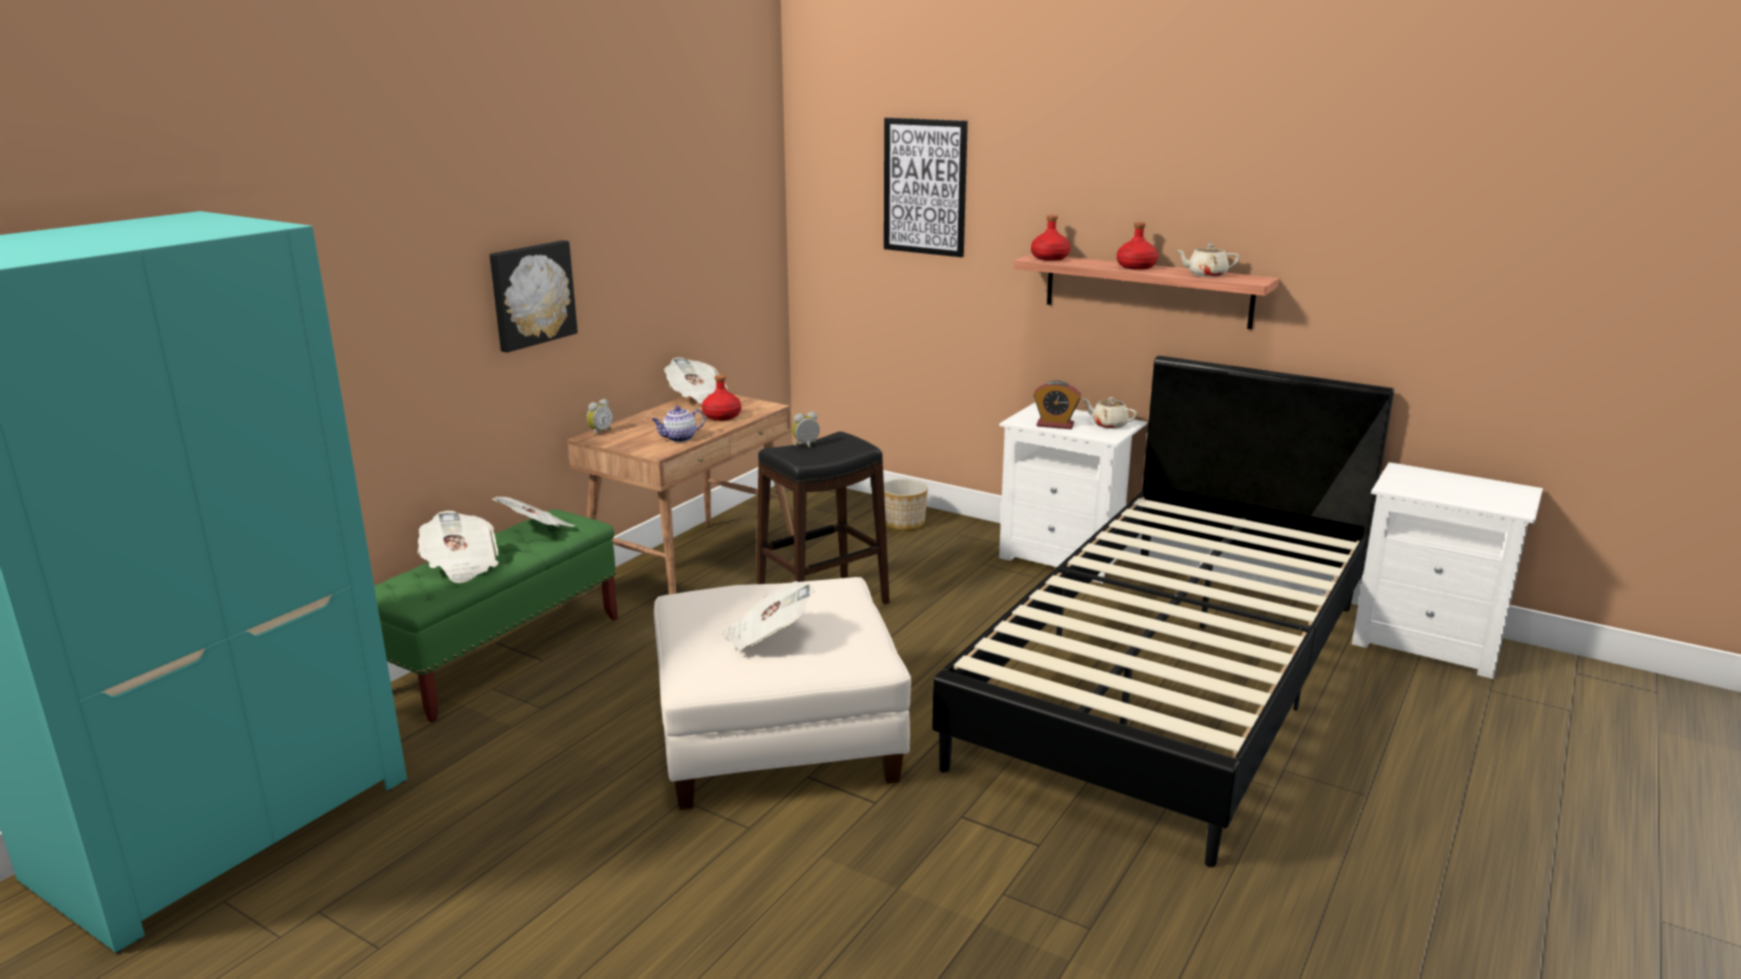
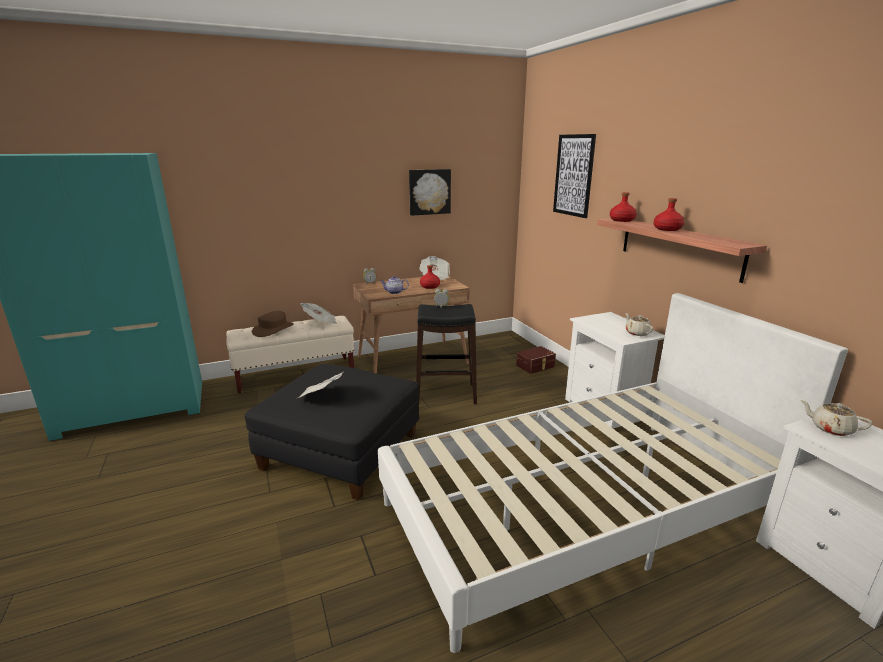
camera: 35 degrees right, 0 degrees up
green bench [374,509,618,723] -> beige bench [227,316,355,394]
newspaper [418,511,499,583] -> brown hat [252,311,294,337]
picture [490,240,578,353] -> picture moved to [409,169,451,216]
white ottoman [654,577,911,810] -> black ottoman [245,364,419,501]
planter [884,479,928,531] -> brown storage box [516,346,556,374]
black bed [932,356,1394,867] -> white bed [378,293,848,653]
alarm clock [1033,381,1081,429] -> none
beige teapot [1176,244,1239,277] -> beige teapot moved to [800,400,873,436]

